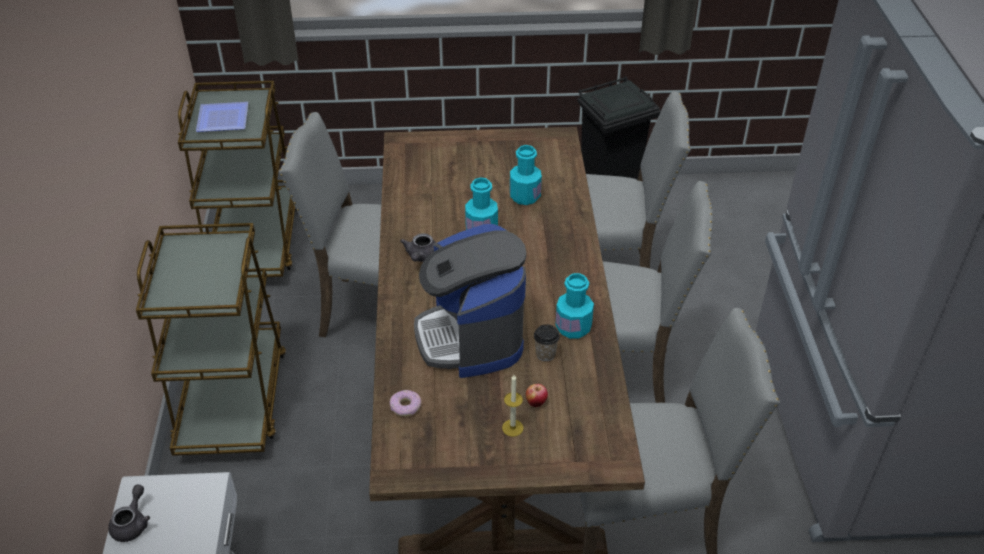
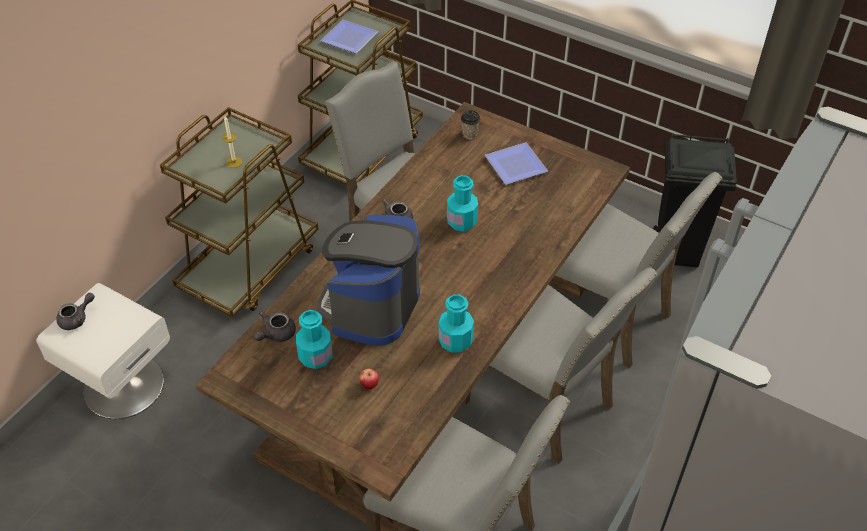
camera: 35 degrees right, 5 degrees up
donut [390,390,421,417] -> grey teapot [254,312,296,342]
candle [502,375,524,437] -> candle moved to [222,116,242,168]
turquoise bottle [510,145,542,205] -> turquoise bottle moved to [296,310,332,369]
cup [534,324,560,361] -> cup moved to [461,110,480,139]
none -> plate [485,142,548,185]

